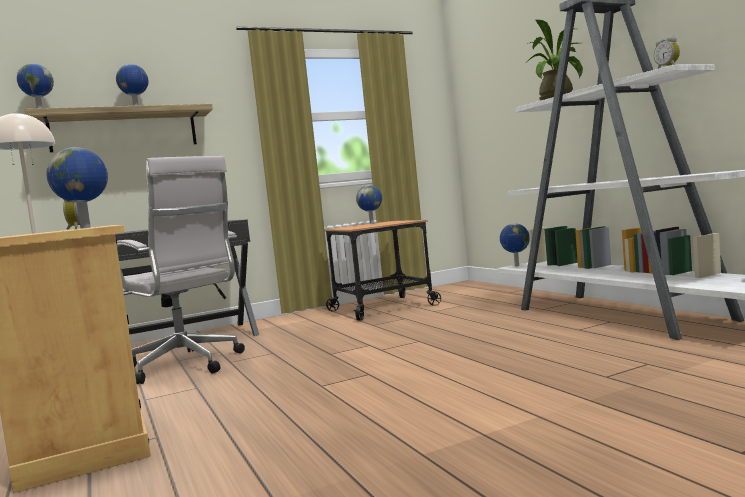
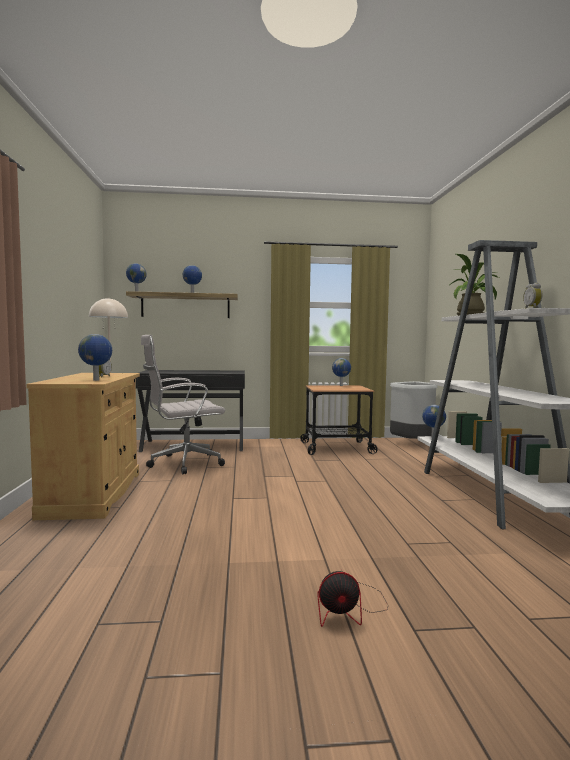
camera: 20 degrees right, 0 degrees up
white office chair [117,156,245,384] -> white office chair turned 90 degrees clockwise [141,335,225,475]
none -> fan [317,571,388,627]
none -> grey trash can [390,381,438,439]

